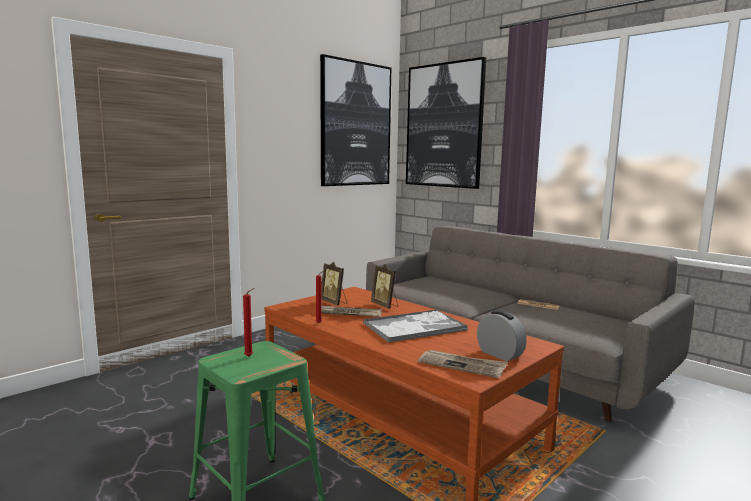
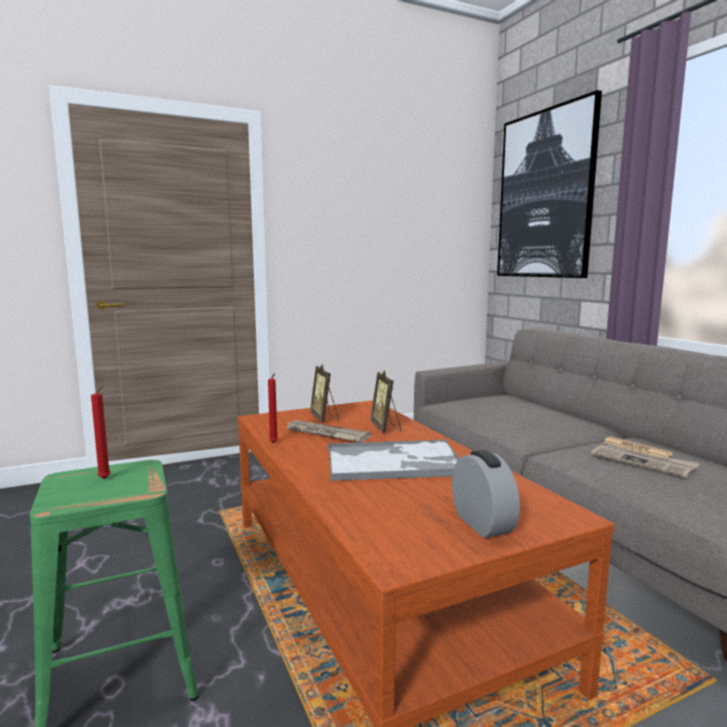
camera: 20 degrees right, 0 degrees up
picture [320,54,391,186] -> none
newspaper [418,350,508,378] -> newspaper moved to [591,445,700,478]

